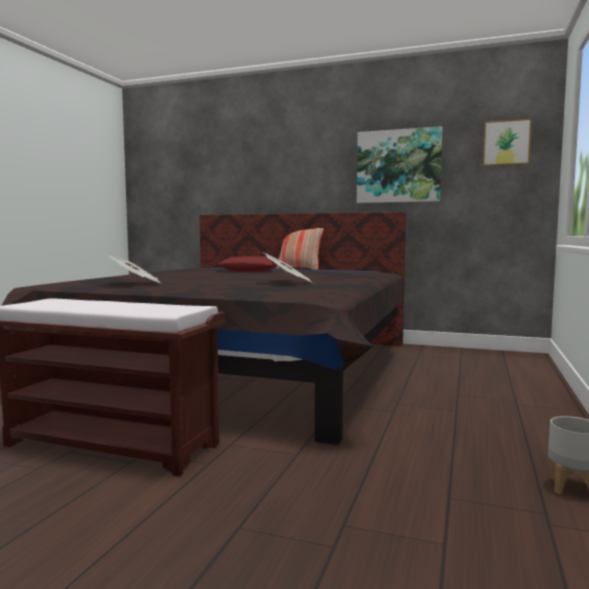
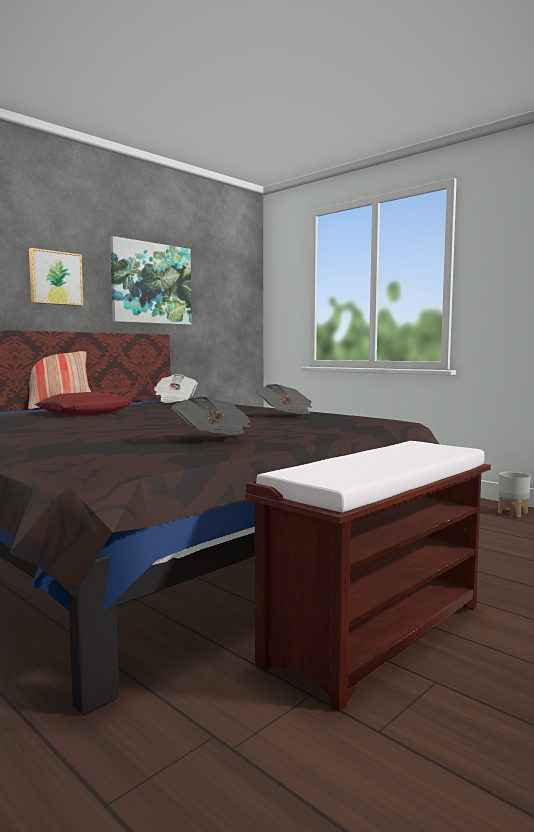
camera: 65 degrees left, 0 degrees up
picture [483,118,532,166] -> picture moved to [29,248,83,306]
none -> newspaper [154,374,198,403]

